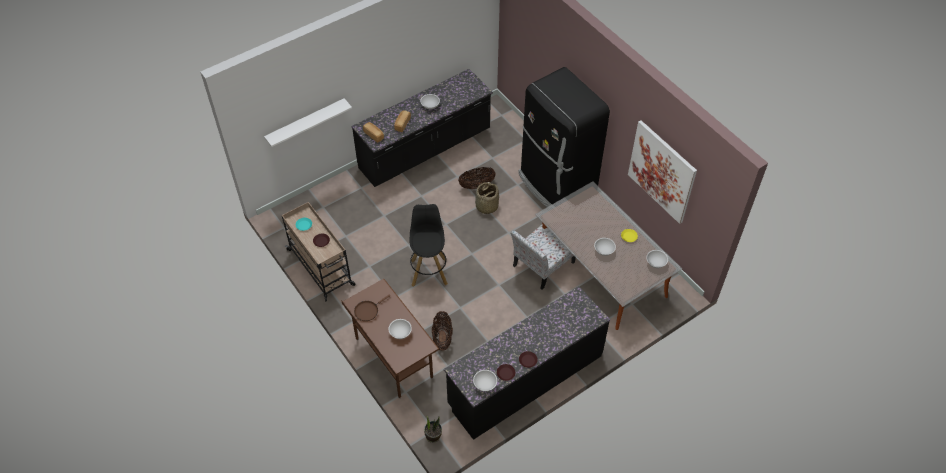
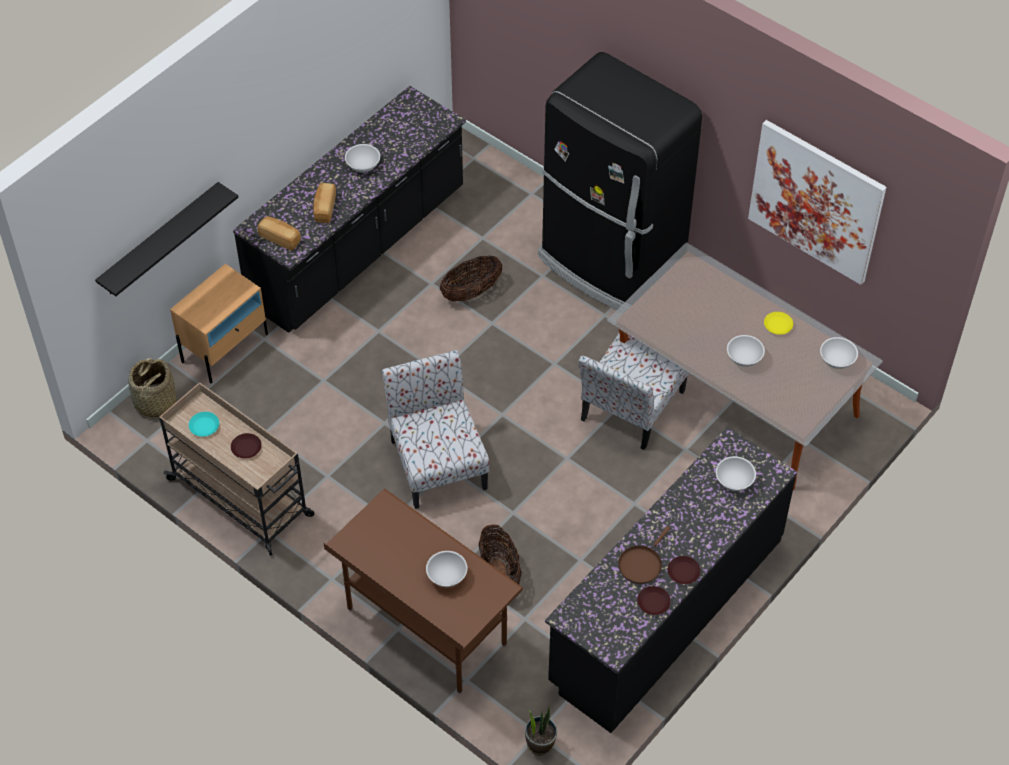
camera: 15 degrees left, 0 degrees up
white shelf [264,98,352,147] -> black shelf [95,182,239,296]
brown frying pan [354,295,390,321] -> brown frying pan moved to [618,526,670,584]
black stool [409,204,448,287] -> chair [382,350,489,509]
white bowl [473,370,497,391] -> white bowl moved to [716,456,756,491]
basket [475,182,499,214] -> basket moved to [128,358,176,420]
none -> beige nightstand [170,264,268,383]

